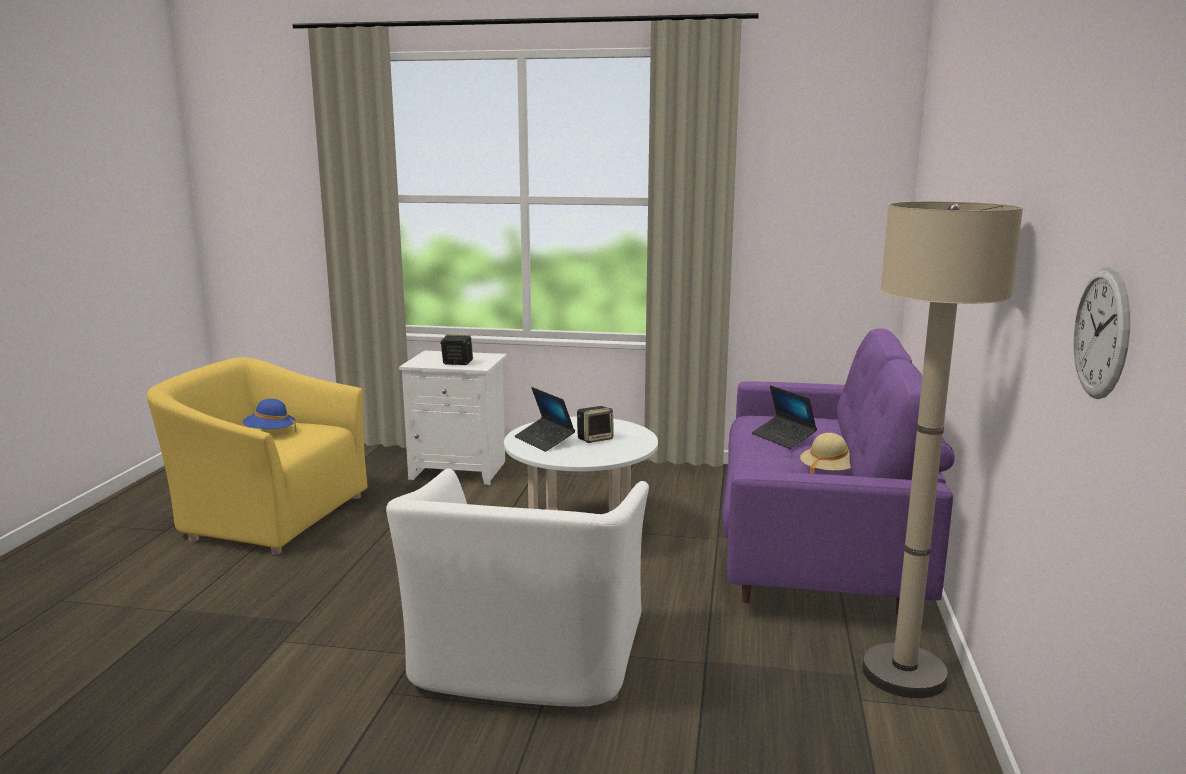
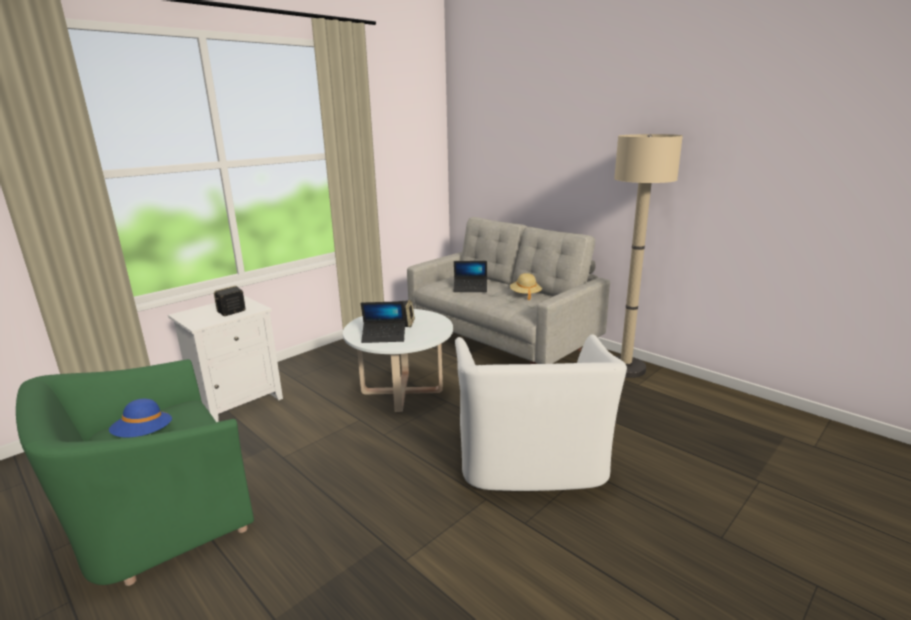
camera: 55 degrees left, 5 degrees up
yellow armchair [147,357,368,555] -> green armchair [16,359,254,586]
white armchair [386,468,649,707] -> white armchair turned 45 degrees clockwise [455,334,627,491]
purple sofa [722,328,955,616] -> grey sofa [407,217,610,364]
wall clock [1074,267,1130,399] -> none

